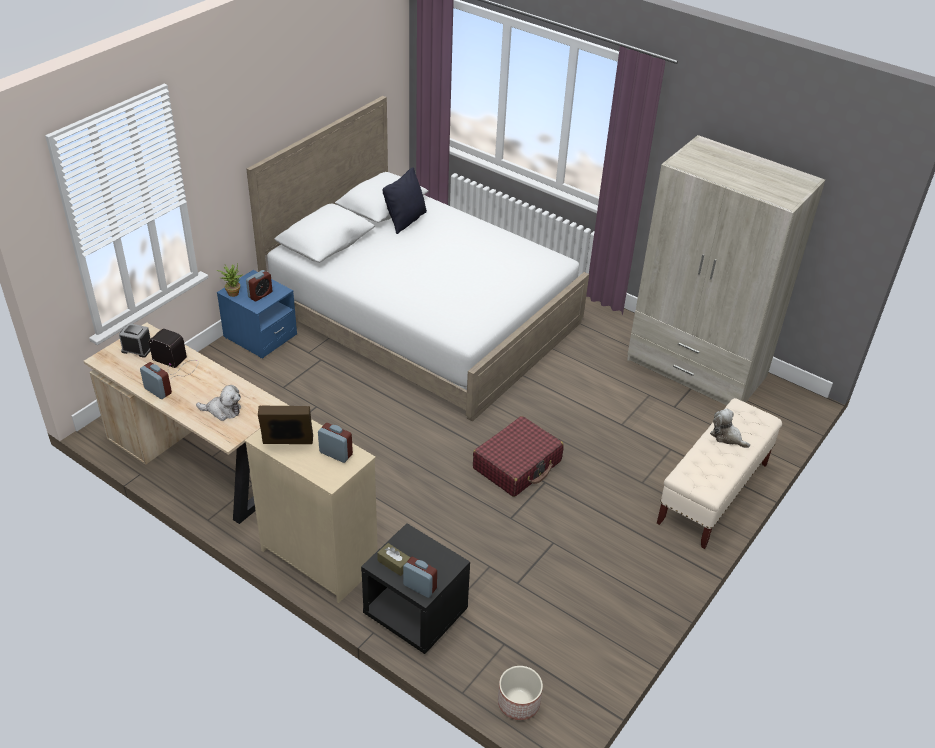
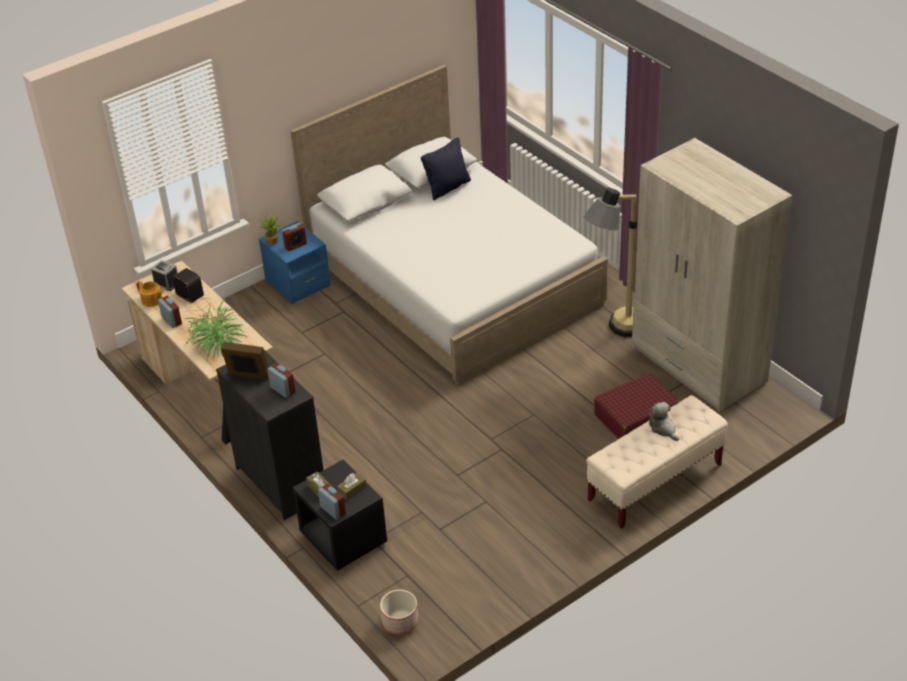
camera: 20 degrees right, 0 degrees up
plush toy [196,385,241,421] -> potted plant [183,297,248,360]
beige dresser [245,419,378,603] -> black dresser [216,350,324,520]
red suitcase [473,416,564,497] -> red suitcase moved to [594,373,680,439]
none -> teapot [136,281,163,307]
none -> brown tissue box [337,473,366,501]
none -> floor lamp [584,188,637,337]

